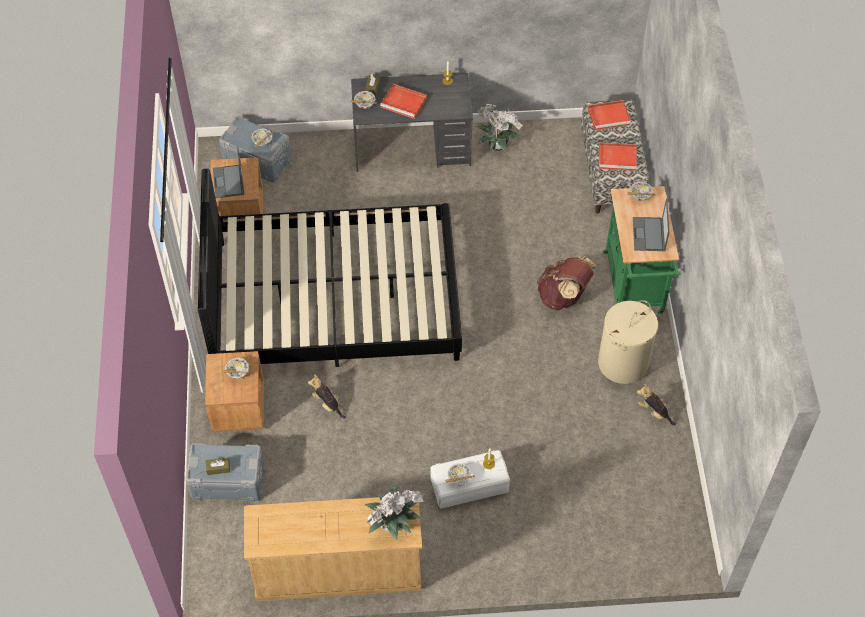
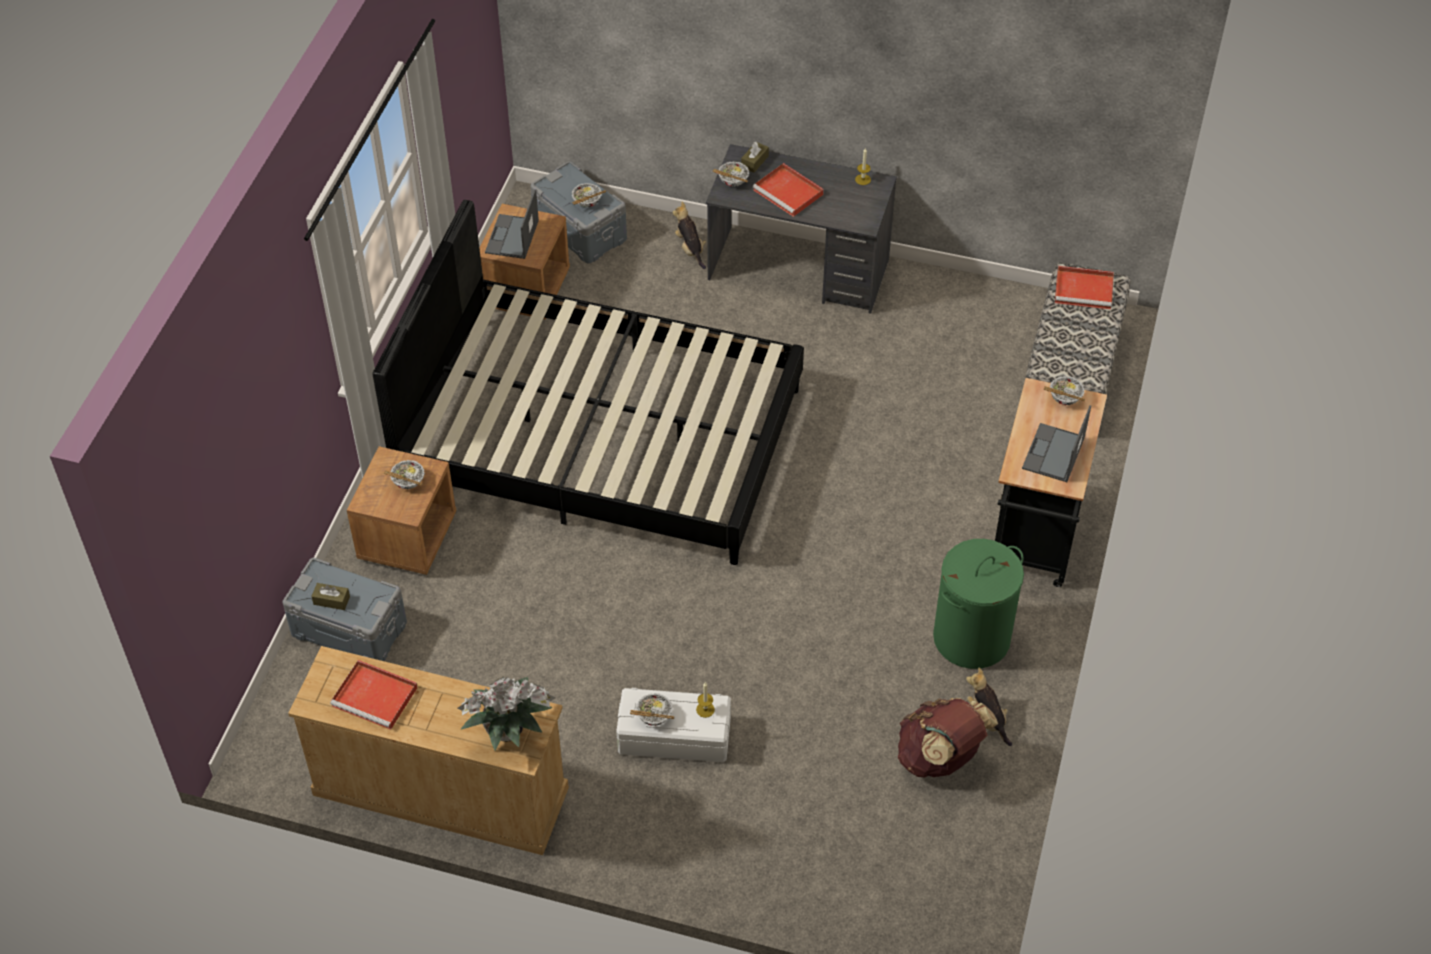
camera: 20 degrees right, 5 degrees down
plush toy [308,374,346,419] -> plush toy moved to [673,202,706,269]
potted plant [476,104,523,151] -> none
brown backpack [537,256,597,310] -> brown backpack moved to [898,698,998,777]
beige laundry basket [598,300,658,384] -> green laundry basket [933,539,1024,669]
red tray [599,142,637,171] -> red tray moved to [330,660,417,730]
green cart [603,186,681,314] -> black cart [995,378,1107,587]

